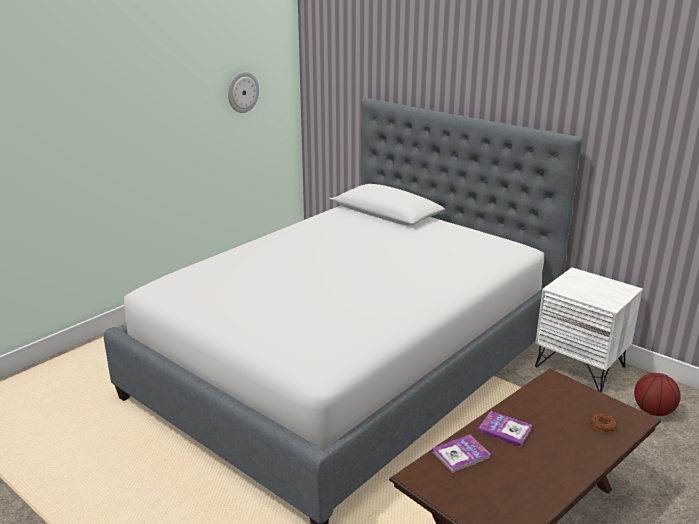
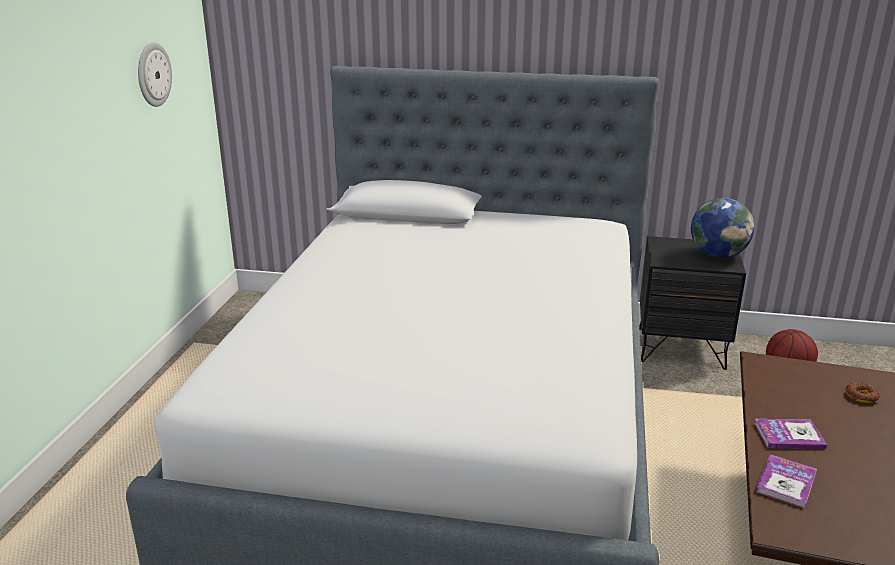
camera: 30 degrees left, 0 degrees up
white nightstand [535,267,643,392] -> black nightstand [639,236,746,370]
none -> globe [691,198,754,258]

